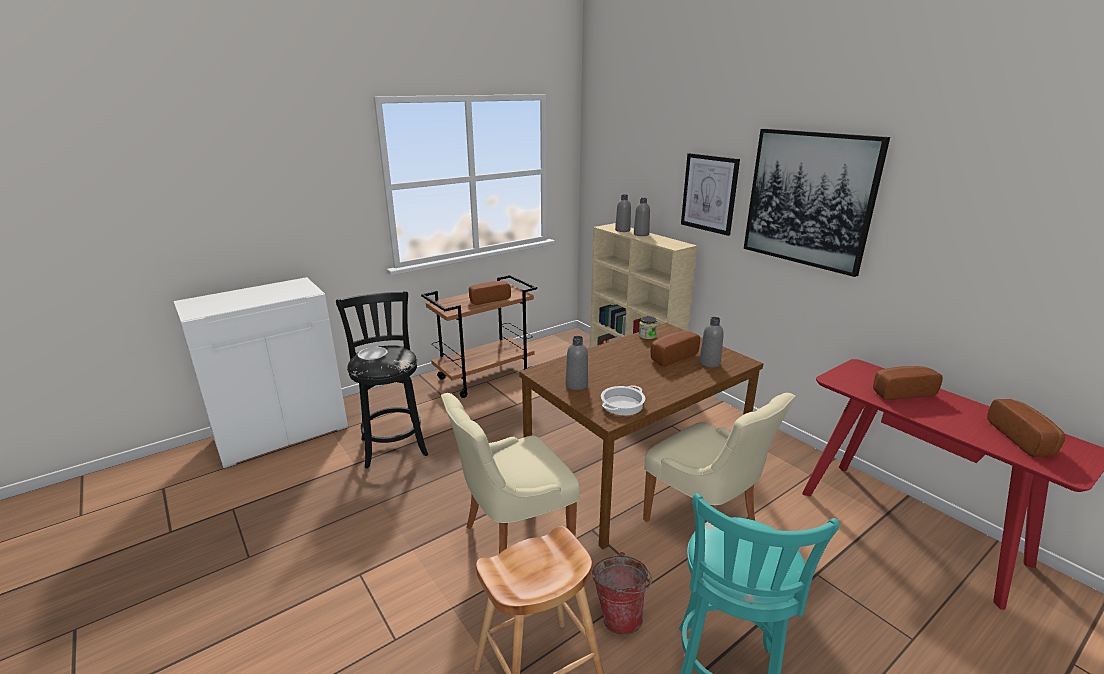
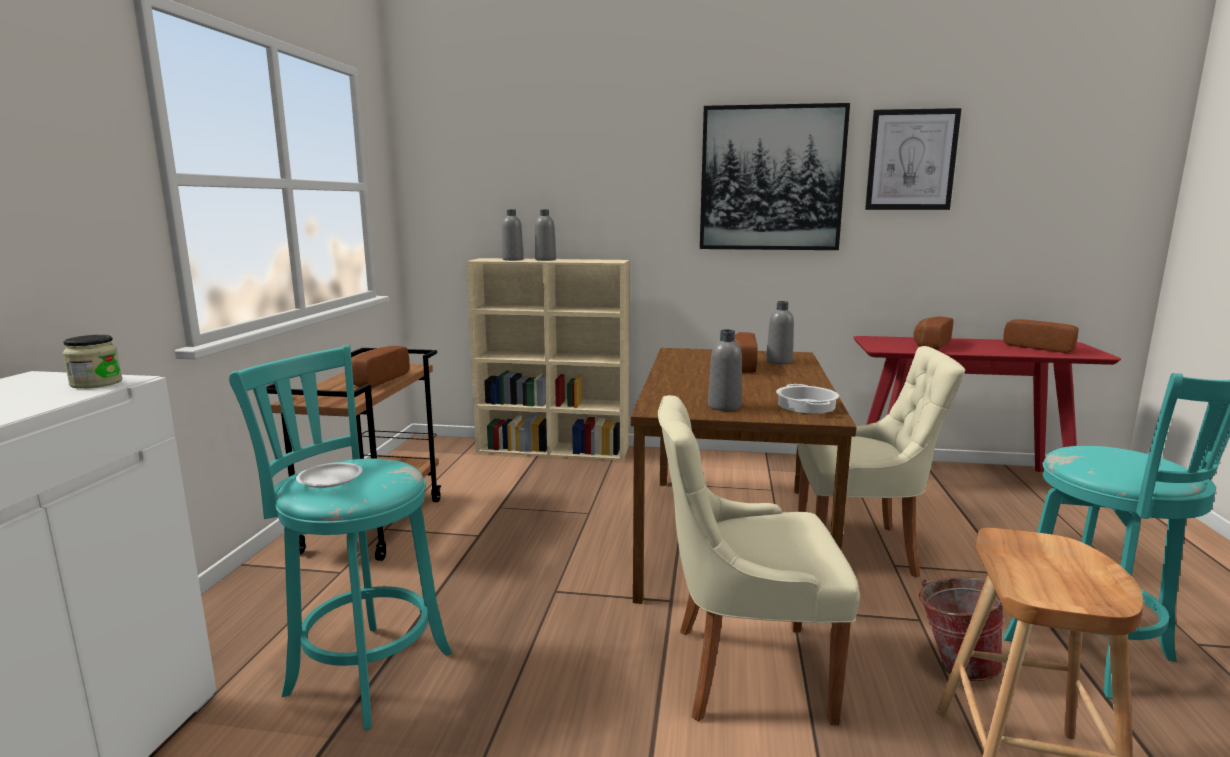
camera: 45 degrees left, 10 degrees down
black stool [336,291,428,469] -> turquoise stool [229,345,452,730]
beige chair [441,393,580,554] -> beige chair turned 75 degrees clockwise [658,395,860,725]
jar [639,316,657,339] -> jar moved to [63,335,122,389]
picture [681,153,740,236] -> picture moved to [865,108,961,210]

